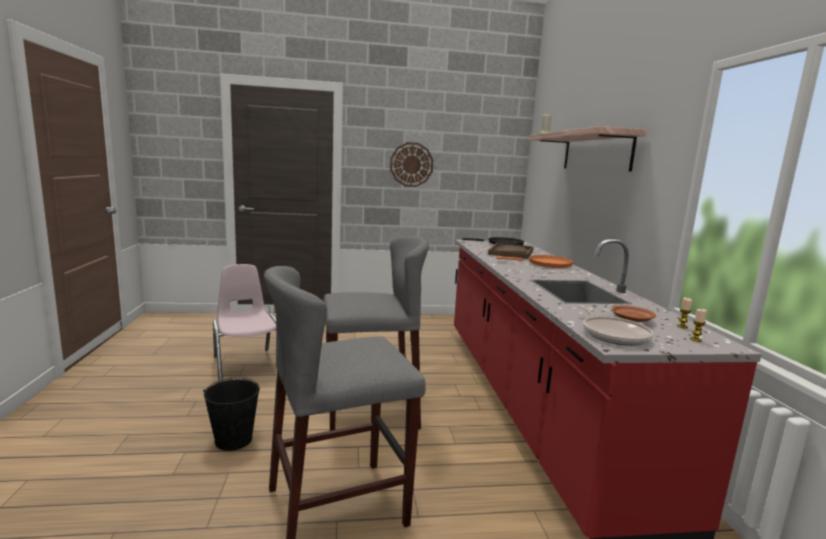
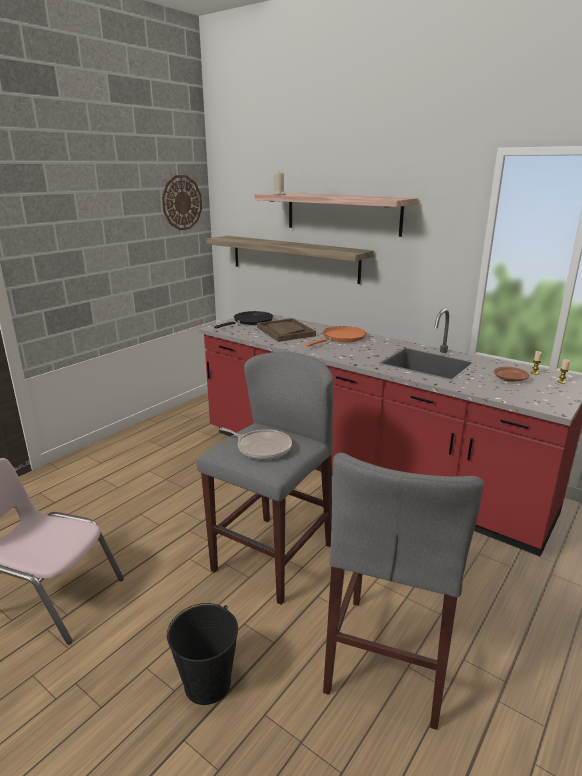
camera: 45 degrees left, 10 degrees up
wall clock [390,142,433,187] -> wall clock moved to [162,175,202,230]
frying pan [577,305,654,346] -> frying pan moved to [219,427,292,460]
none -> shelf [206,236,374,284]

